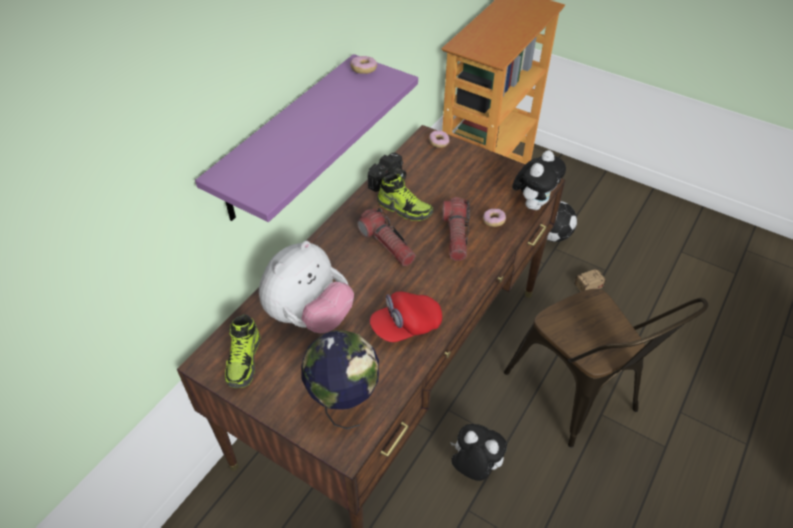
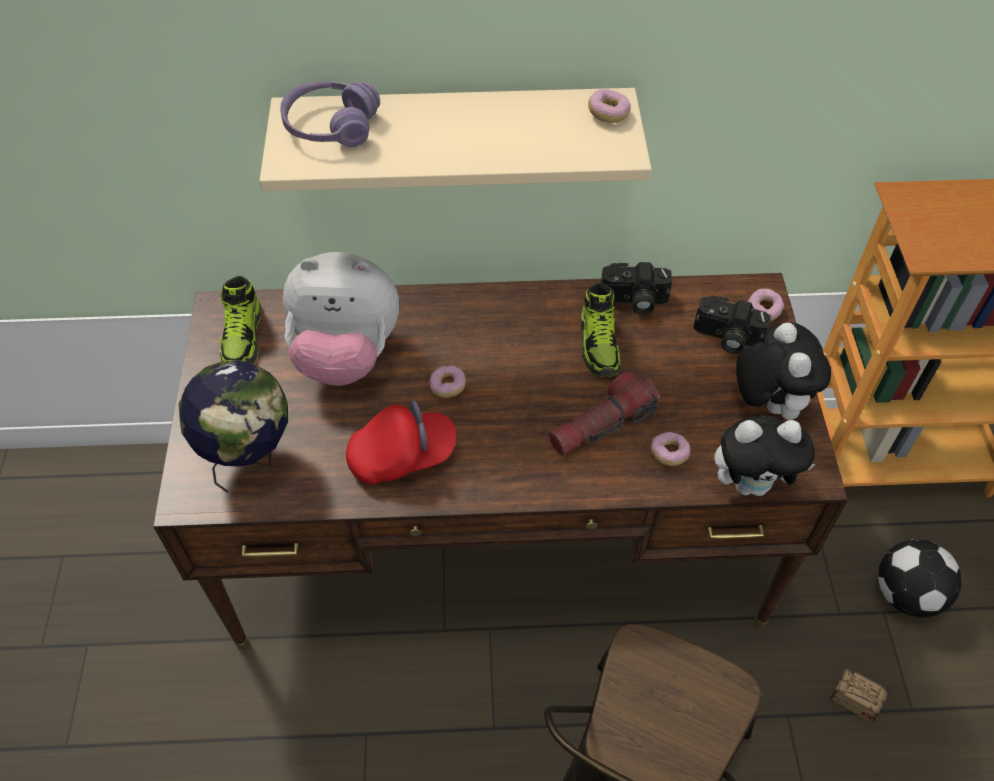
camera: 55 degrees right, 5 degrees up
purple shelf [195,54,418,222] -> beige shelf [260,88,652,191]
shoe [225,314,260,388] -> shoe turned 60 degrees counterclockwise [220,276,262,364]
flashlight [357,208,416,266] -> none
red cap [370,291,442,342] -> red cap turned 135 degrees clockwise [346,400,457,485]
plush toy [450,424,507,481] -> plush toy moved to [736,323,831,420]
none -> purple headphones [280,81,380,147]
none -> donut [429,366,466,398]
none -> camera [693,295,771,354]

